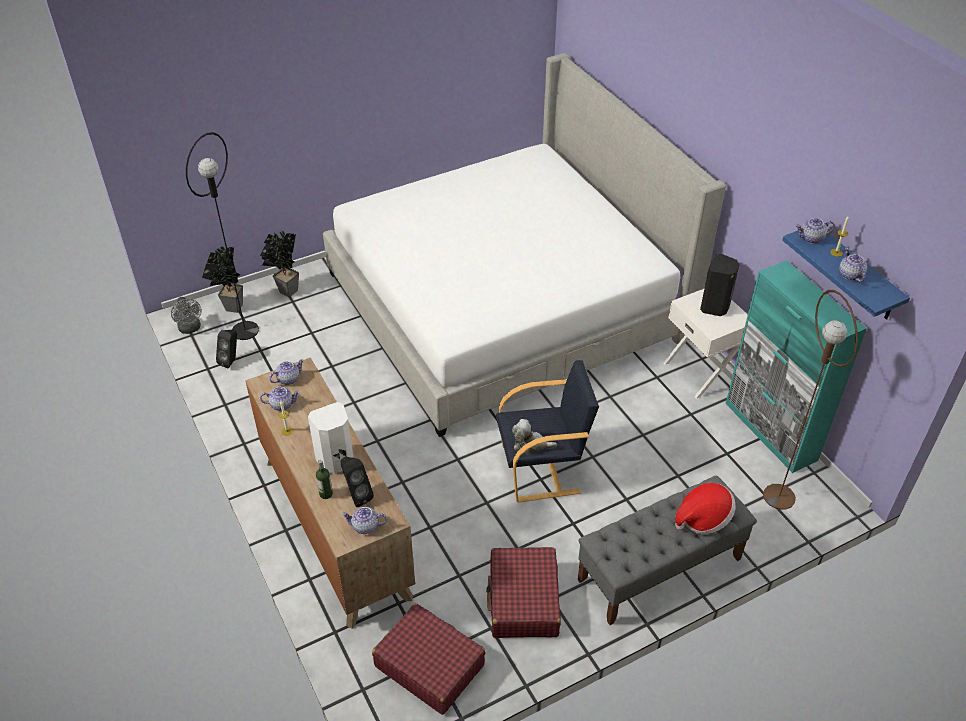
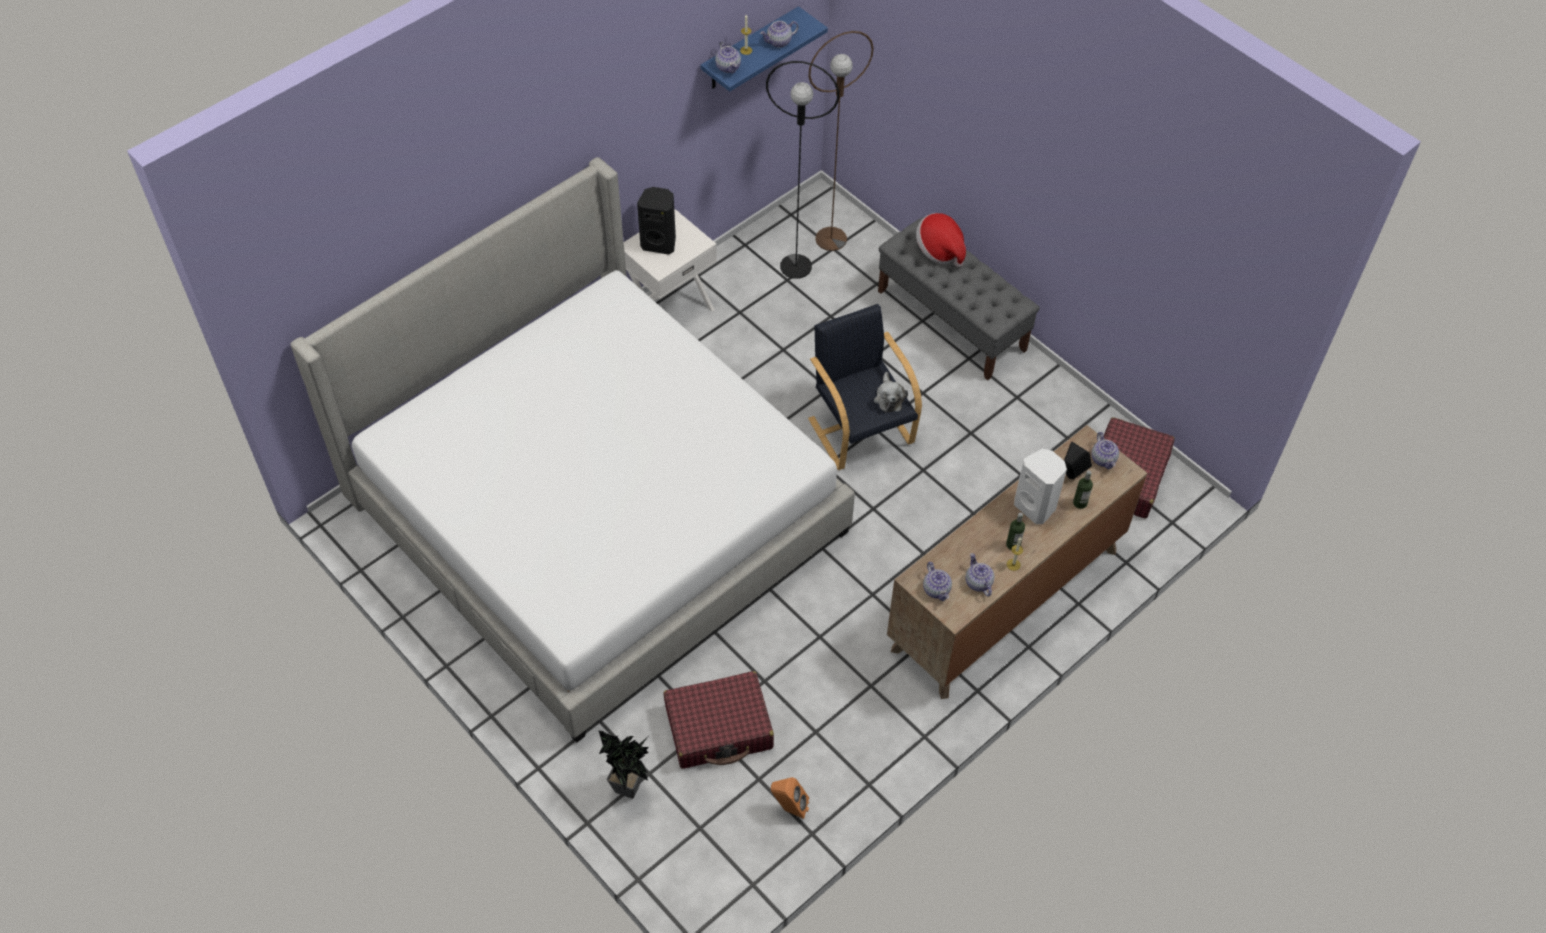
camera: 105 degrees left, 10 degrees up
grey fan [171,297,202,334] -> none
black floor lamp [186,132,259,340] -> black floor lamp moved to [766,61,839,279]
potted plant [202,246,243,313] -> none
black speaker [216,330,237,368] -> orange speaker [771,777,809,819]
teapot [269,359,304,385] -> teapot turned 150 degrees counterclockwise [923,562,952,601]
red suitcase [486,547,561,638] -> red suitcase moved to [664,671,774,769]
turquoise cabinet [726,260,867,473] -> none
none -> bottle [1006,513,1025,550]

